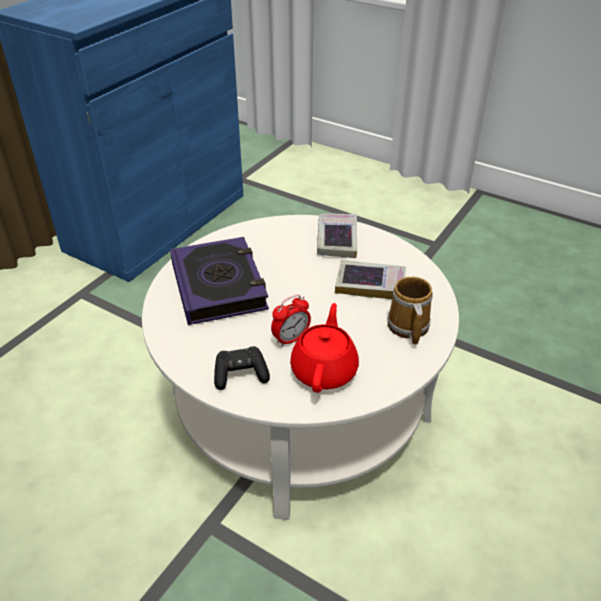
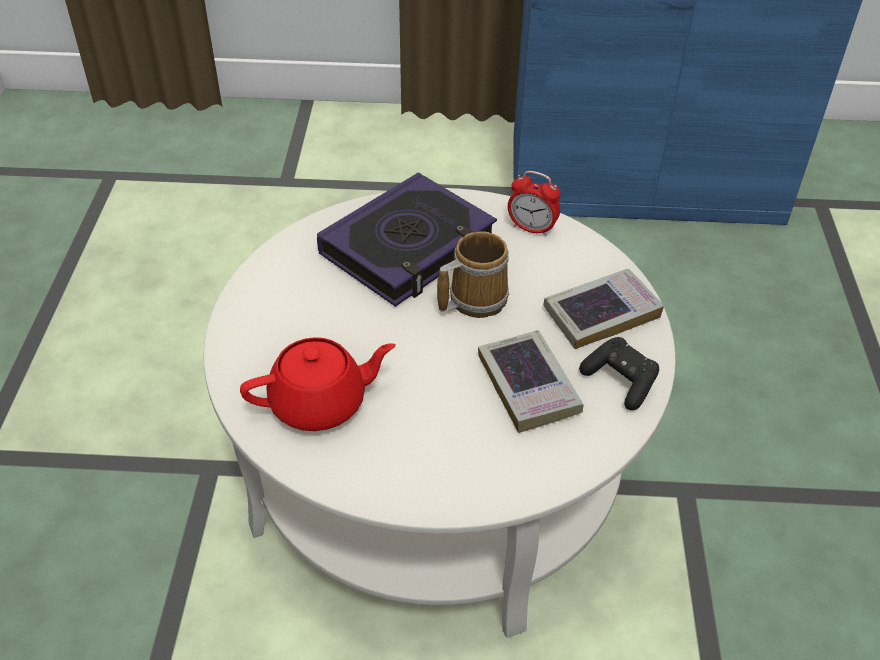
camera: 60 degrees right, 5 degrees up
black game controller [214,346,270,390] -> black game controller moved to [579,337,659,410]
alarm clock [271,294,311,347] -> alarm clock moved to [508,171,560,236]
mug [387,276,433,345] -> mug moved to [437,231,509,318]

